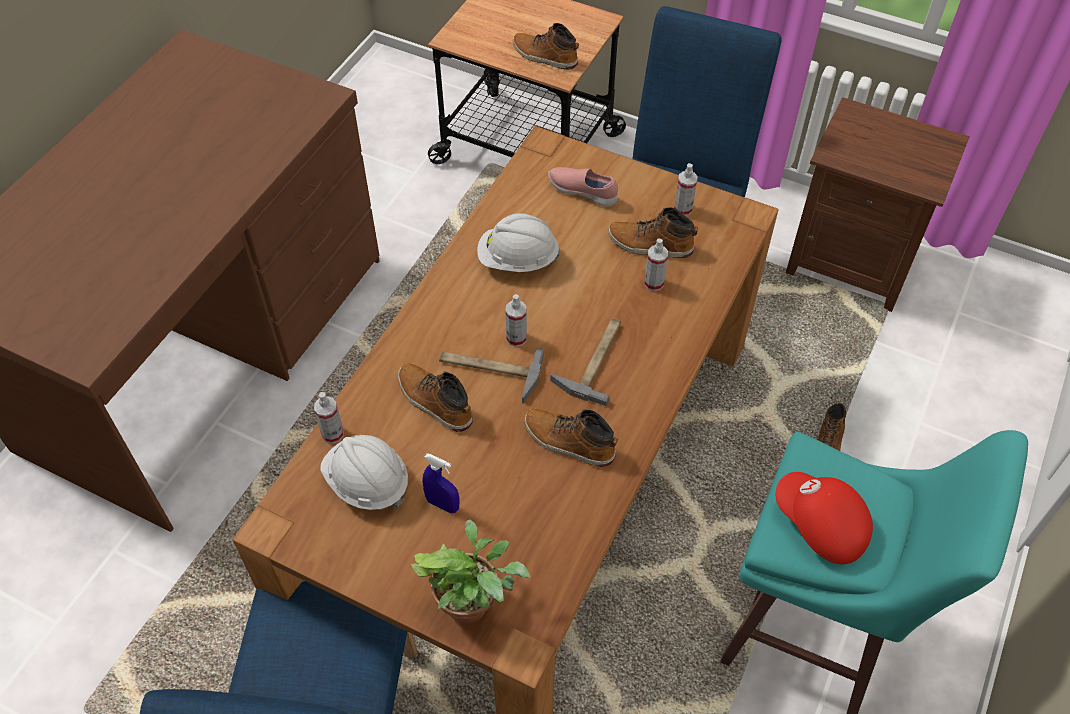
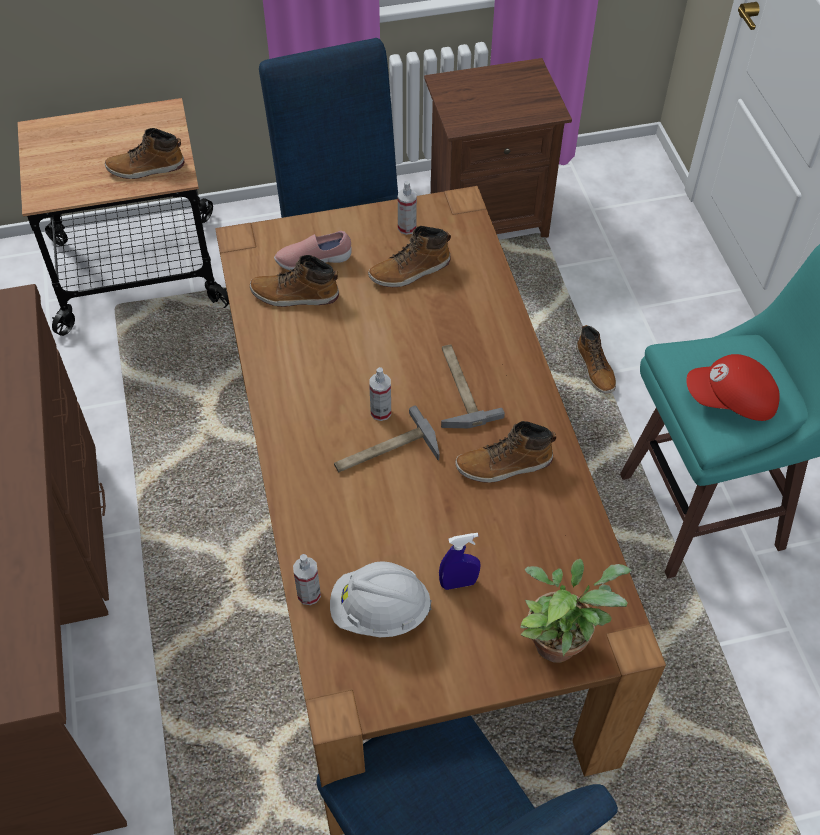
camera: 40 degrees left, 0 degrees up
boot [398,363,473,432] -> boot moved to [250,255,339,307]
white hard hat [477,213,560,272] -> none
spray bottle [644,238,668,291] -> none

